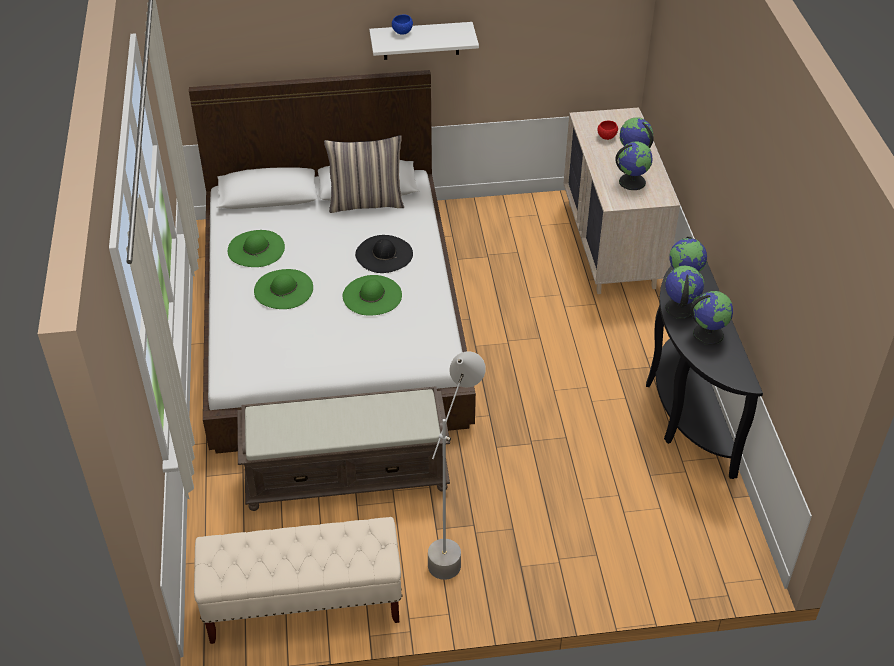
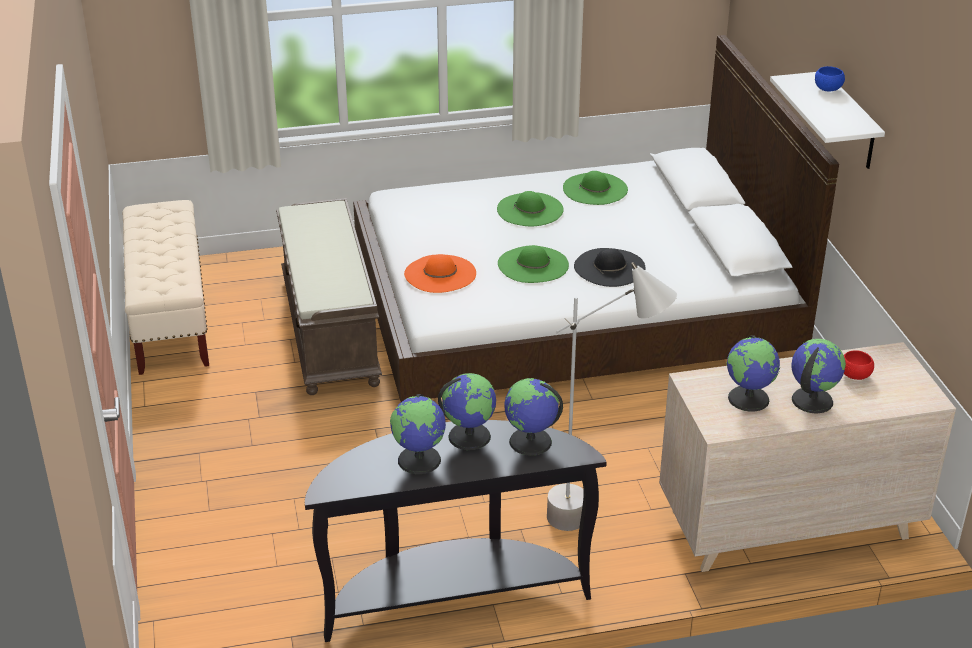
camera: 85 degrees right, 10 degrees down
pillow [324,135,404,213] -> none
grey floor lamp [428,351,486,580] -> grey floor lamp moved to [547,262,677,531]
none -> orange hat [404,254,476,293]

